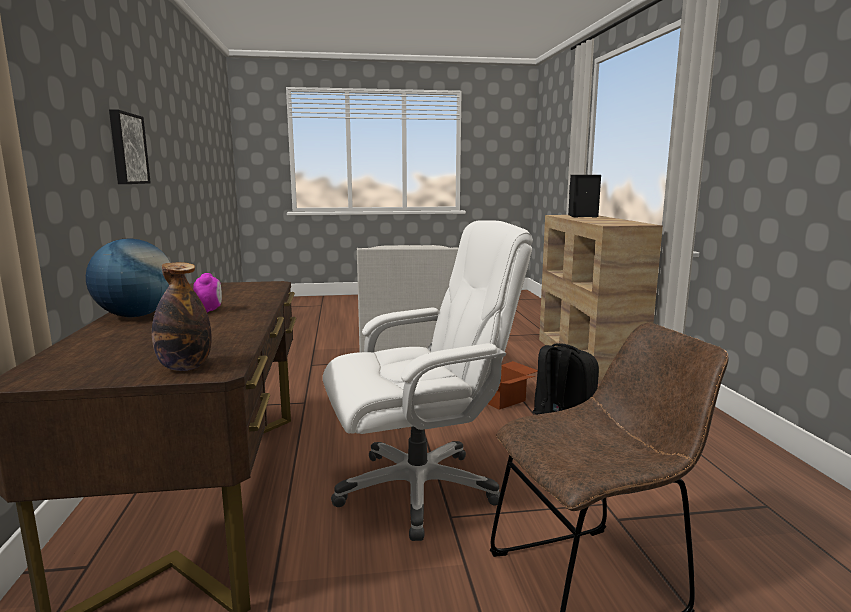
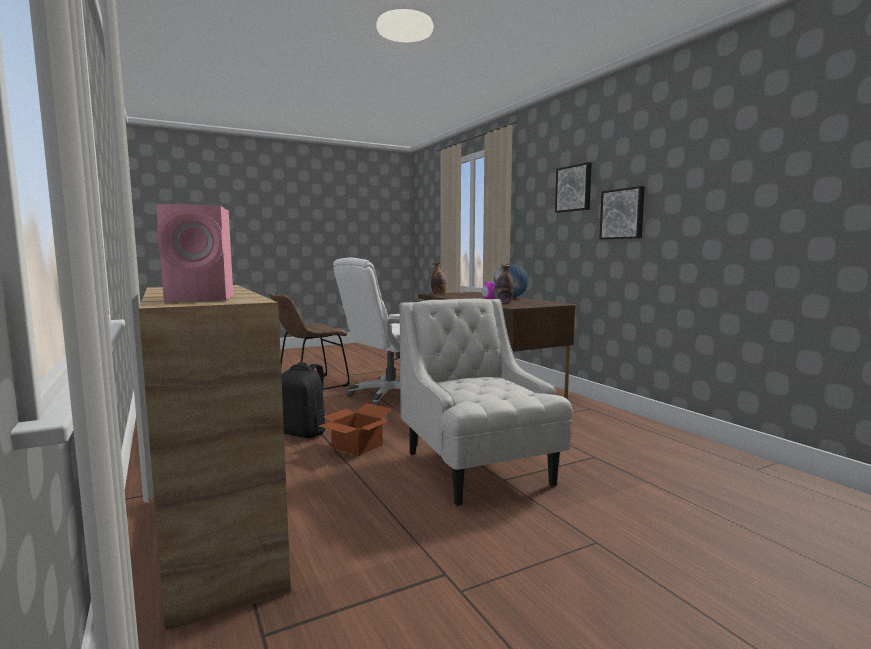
camera: 160 degrees right, 5 degrees down
black speaker [568,175,601,218] -> pink speaker [156,204,233,302]
none -> bottle [494,265,514,303]
none -> picture [555,162,592,213]

